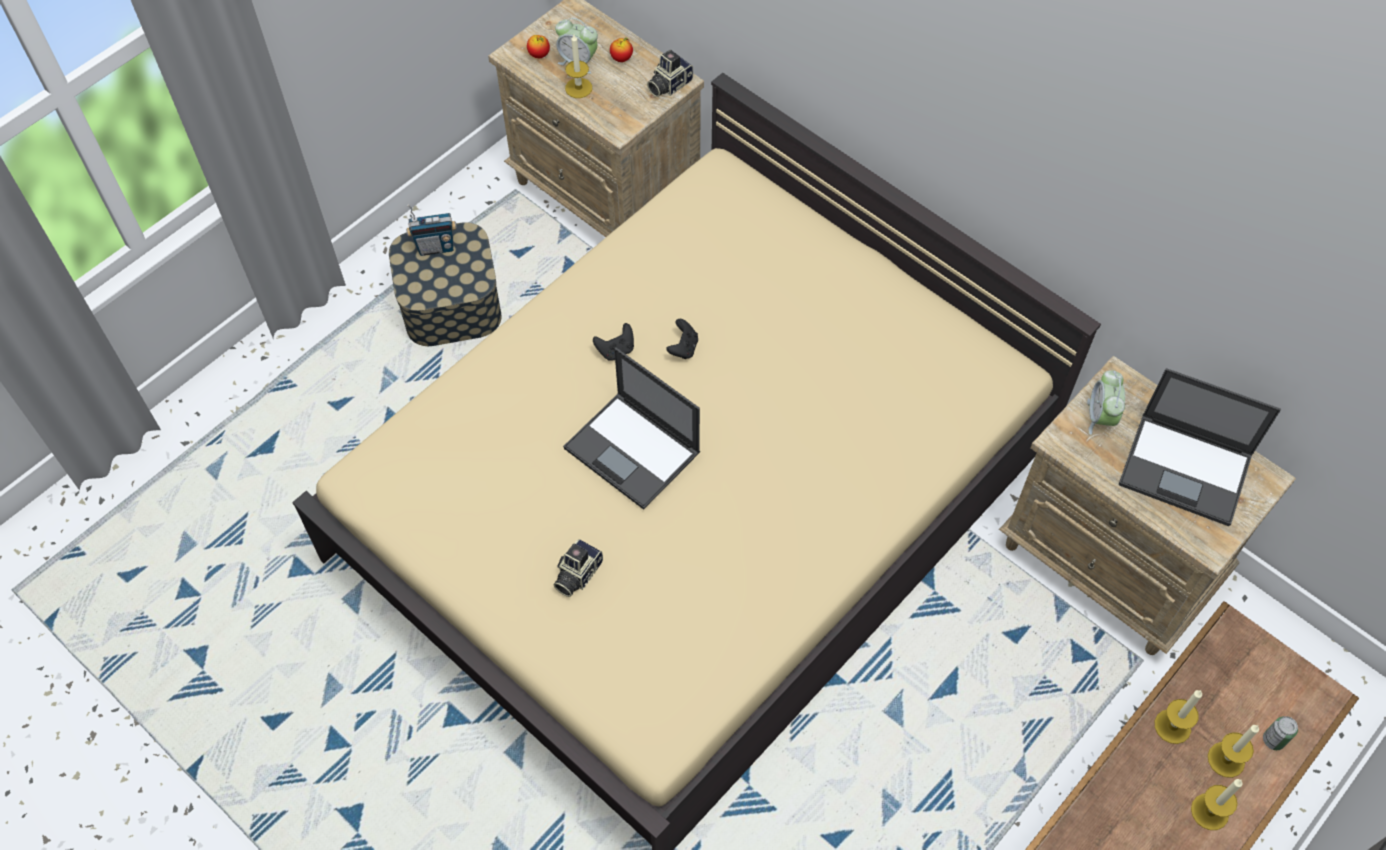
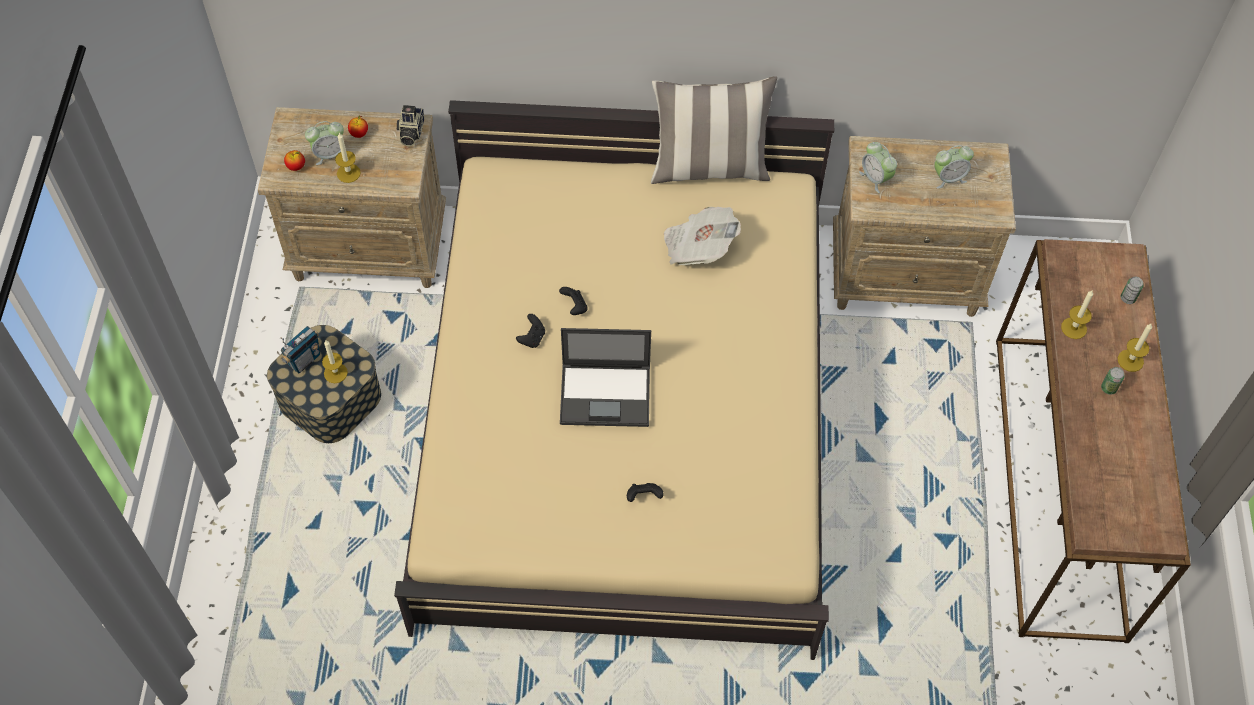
camera: 40 degrees left, 0 degrees up
camera [554,539,603,597] -> black game controller [627,483,664,502]
laptop [1119,368,1281,526] -> alarm clock [934,145,974,189]
candle [1208,725,1259,778] -> candle moved to [322,340,348,383]
none -> pillow [651,76,777,184]
none -> newspaper [664,206,741,265]
none -> can [1101,367,1125,395]

